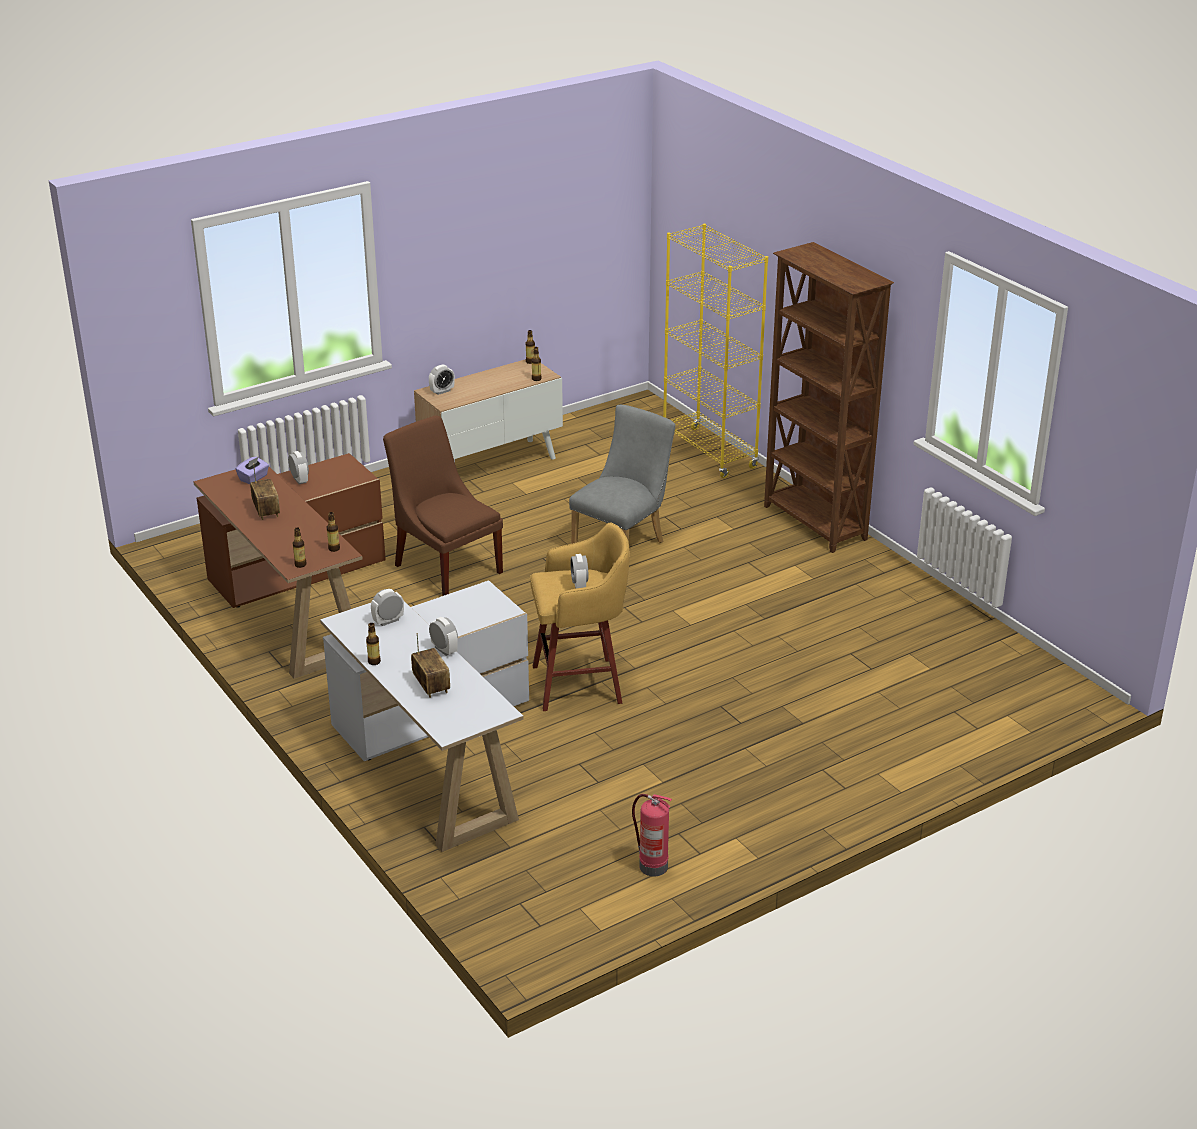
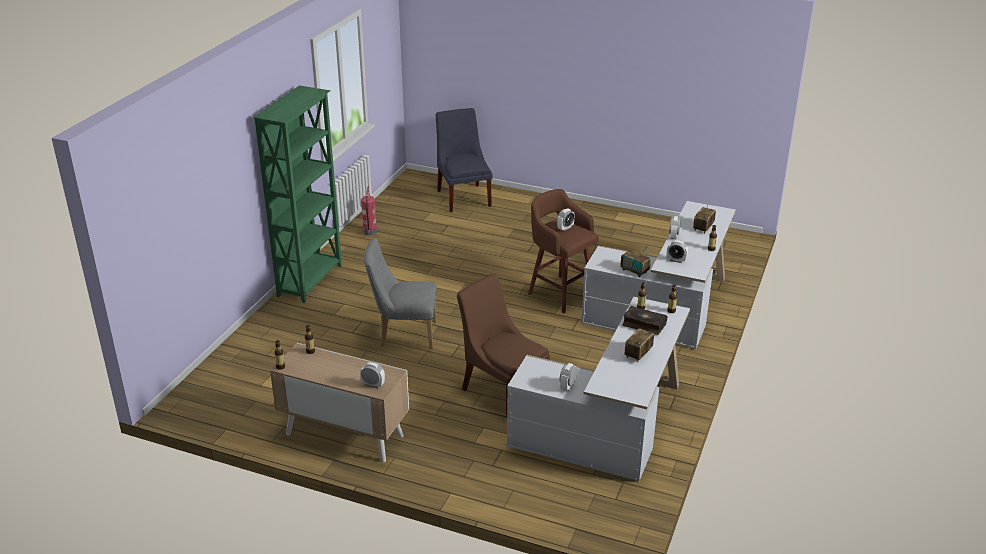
camera: 125 degrees left, 0 degrees up
brown desk [193,453,386,679] -> white desk [507,297,690,482]
purple tissue box [236,456,269,484] -> none
brown chair [383,416,503,596] -> brown chair turned 120 degrees clockwise [457,274,550,416]
yellow stool [530,522,630,711] -> brown stool [528,189,599,313]
fire extinguisher [632,794,672,876] -> fire extinguisher moved to [361,187,377,235]
yellow bookcase [663,224,768,478] -> none
brown bookcase [764,242,894,553] -> green bookcase [253,85,342,303]
none -> blue chair [436,108,492,212]
none -> radio [621,244,651,277]
none -> book [623,306,667,335]

